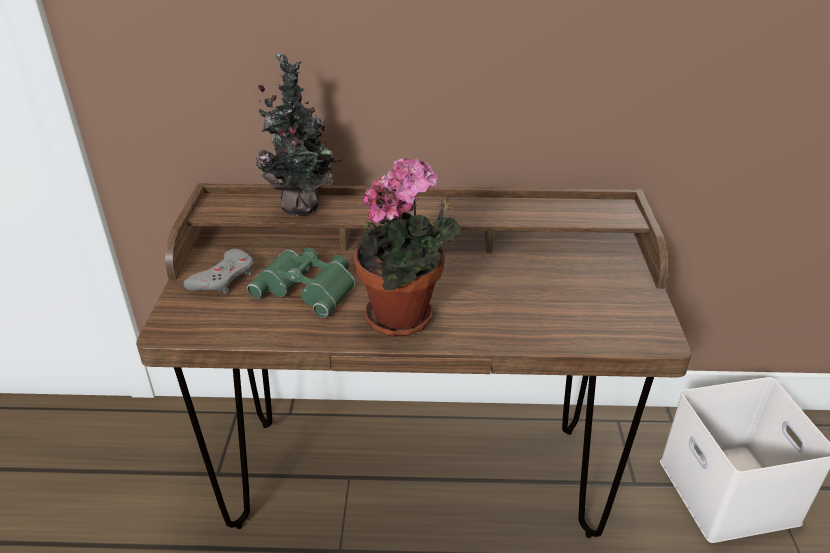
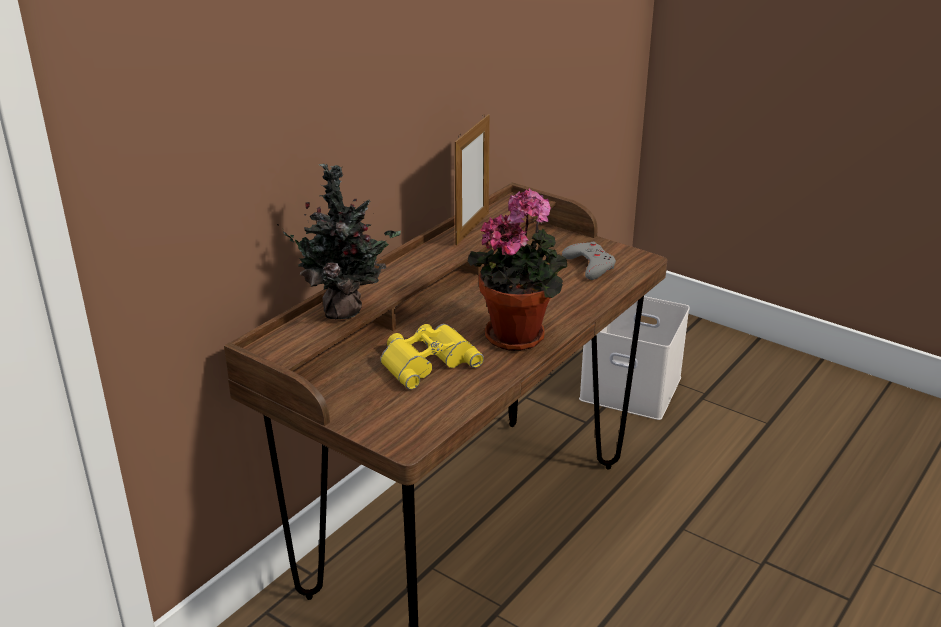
camera: 55 degrees left, 5 degrees down
grey game controller [184,249,253,294] -> grey game controller moved to [562,242,616,280]
green binoculars [247,248,355,318] -> yellow binoculars [380,324,484,390]
none -> picture frame [455,114,490,245]

